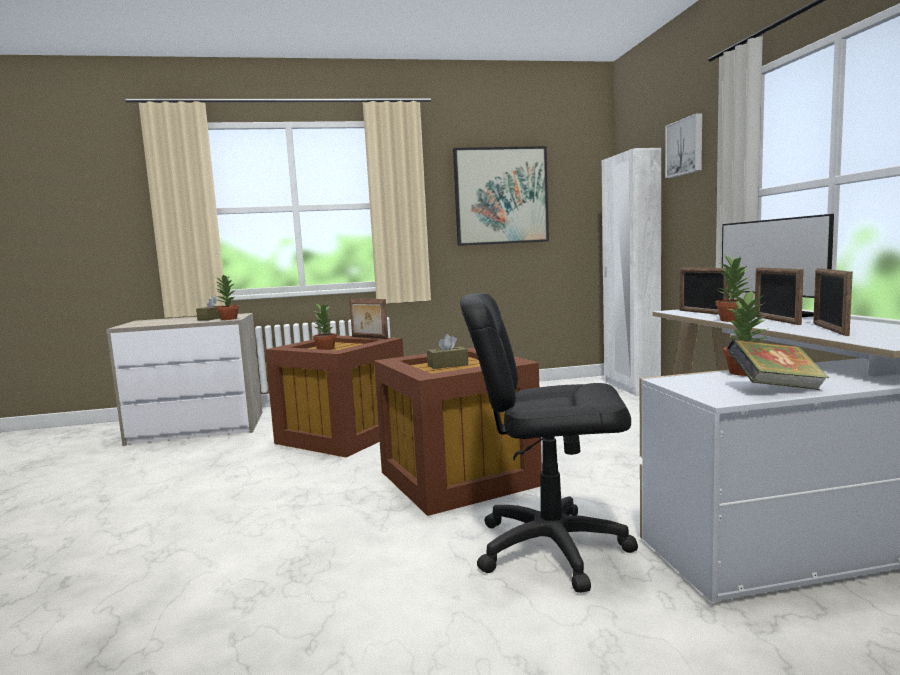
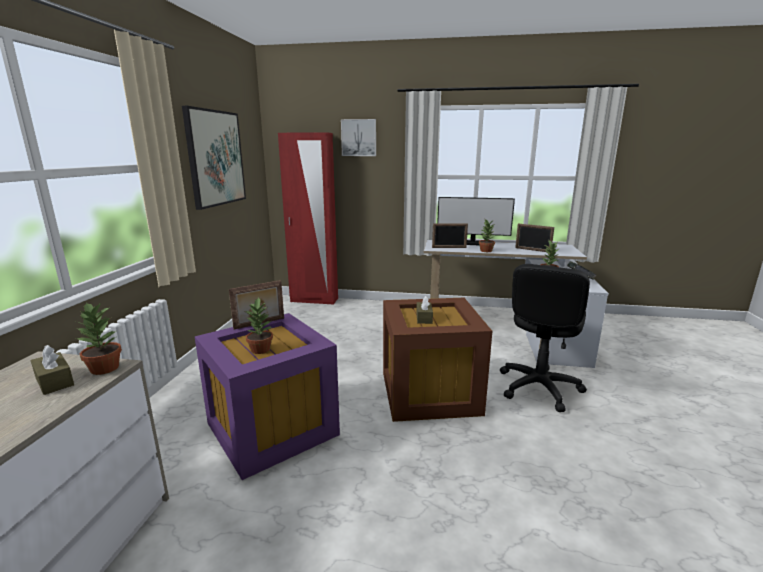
camera: 70 degrees left, 10 degrees up
brown storage box [265,335,404,457] -> purple storage box [194,313,340,480]
white wardrobe [602,148,661,396] -> red wardrobe [278,132,338,305]
picture frame [755,268,804,325] -> none

